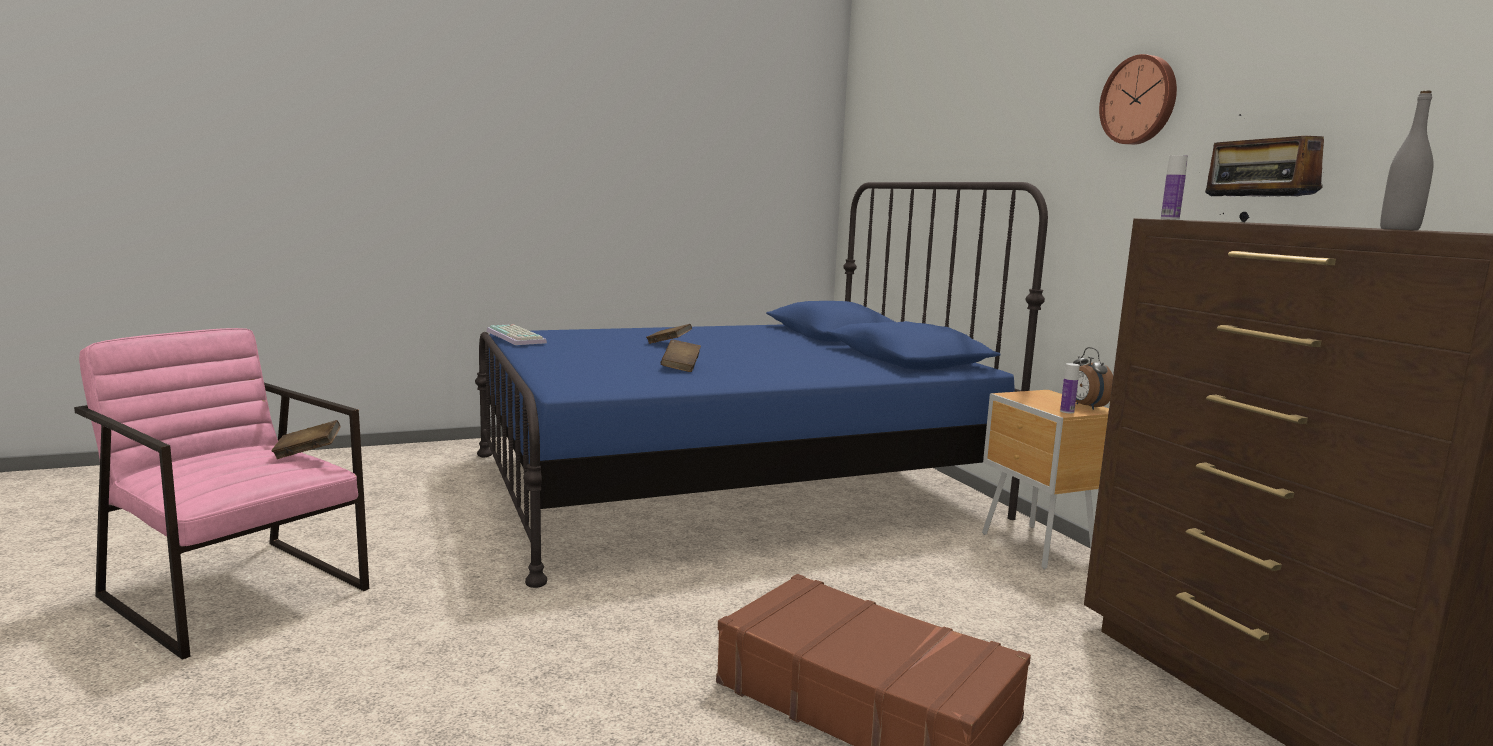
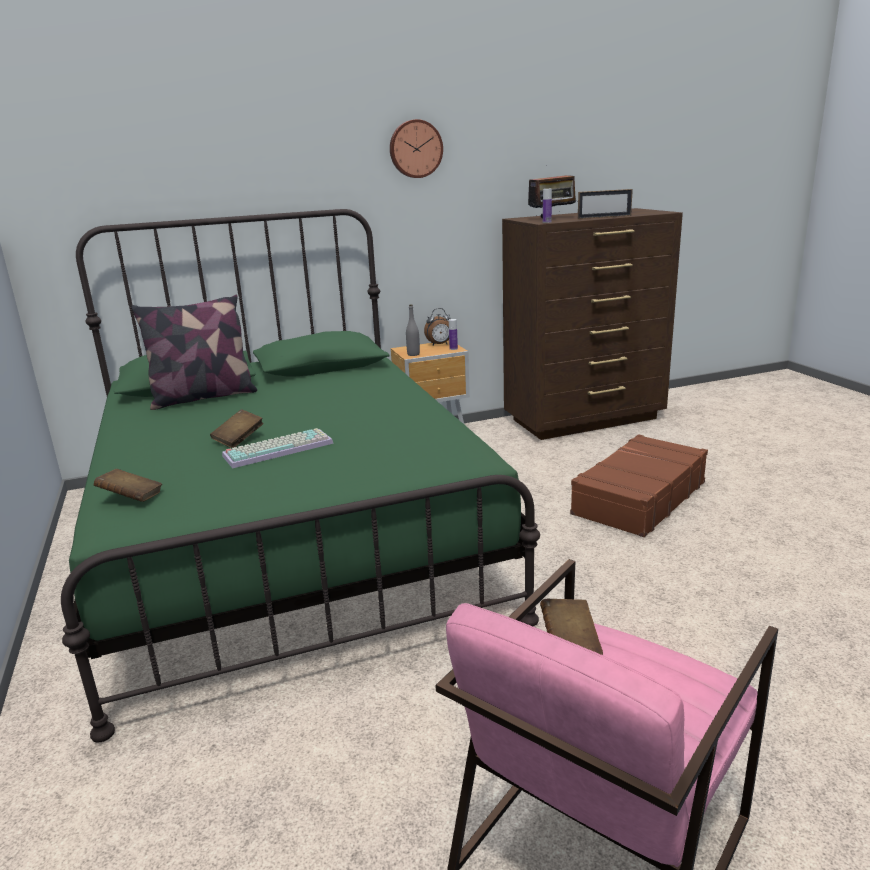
camera: 85 degrees left, 10 degrees up
blue bed [475,182,1048,588] -> green bed [61,209,540,743]
keyboard [486,324,547,345] -> keyboard moved to [222,428,334,468]
brown book [661,340,701,372] -> brown book moved to [94,469,162,502]
grey bottle [1380,91,1434,230] -> grey bottle moved to [406,304,420,356]
none -> pillow [131,295,257,410]
none -> picture frame [578,189,633,219]

